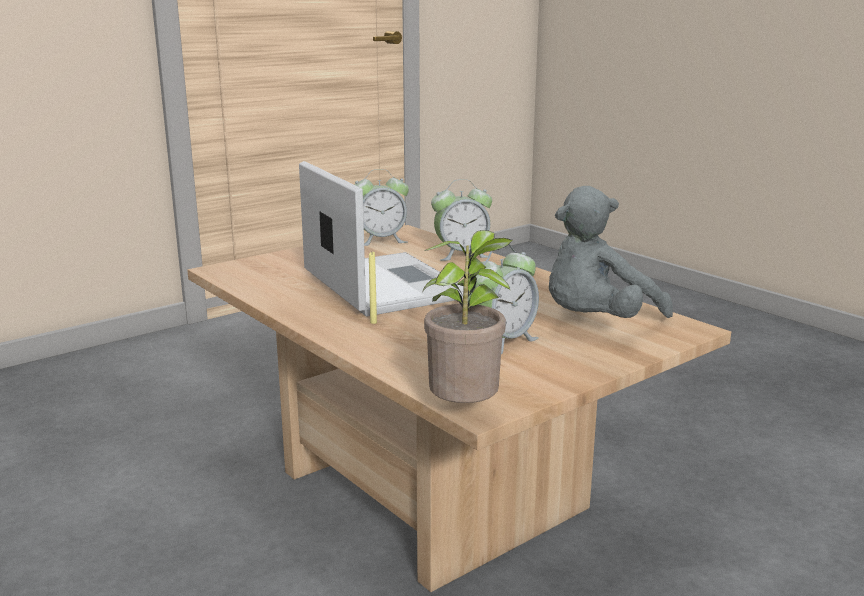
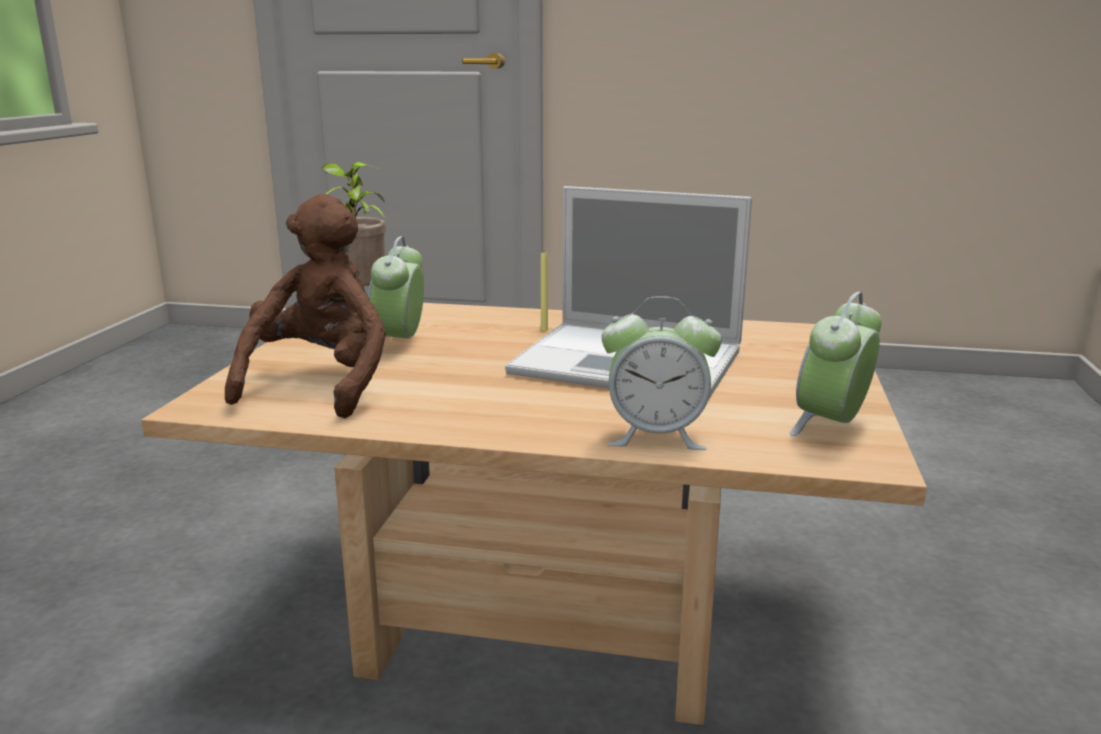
camera: 140 degrees right, 0 degrees up
alarm clock [431,179,492,261] -> alarm clock turned 120 degrees counterclockwise [602,296,722,450]
grey plush toy [549,186,673,318] -> brown plush toy [225,194,386,418]

